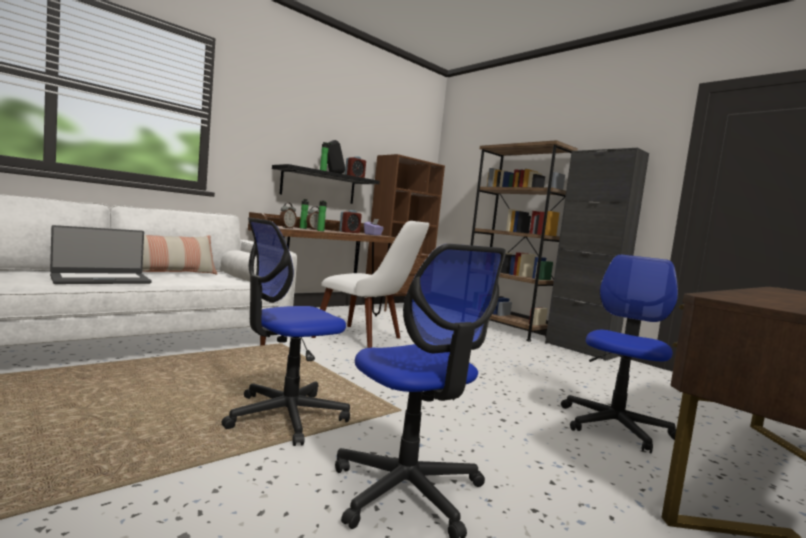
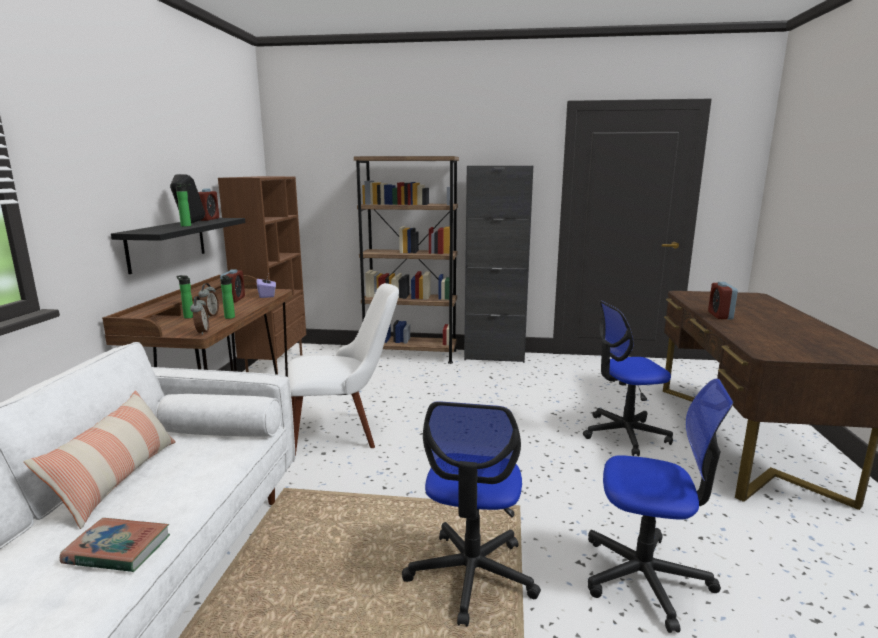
camera: 40 degrees left, 10 degrees up
laptop [50,225,152,284] -> book [60,518,170,572]
office chair [561,255,678,453] -> office chair turned 90 degrees counterclockwise [583,300,673,456]
none -> alarm clock [708,282,738,320]

